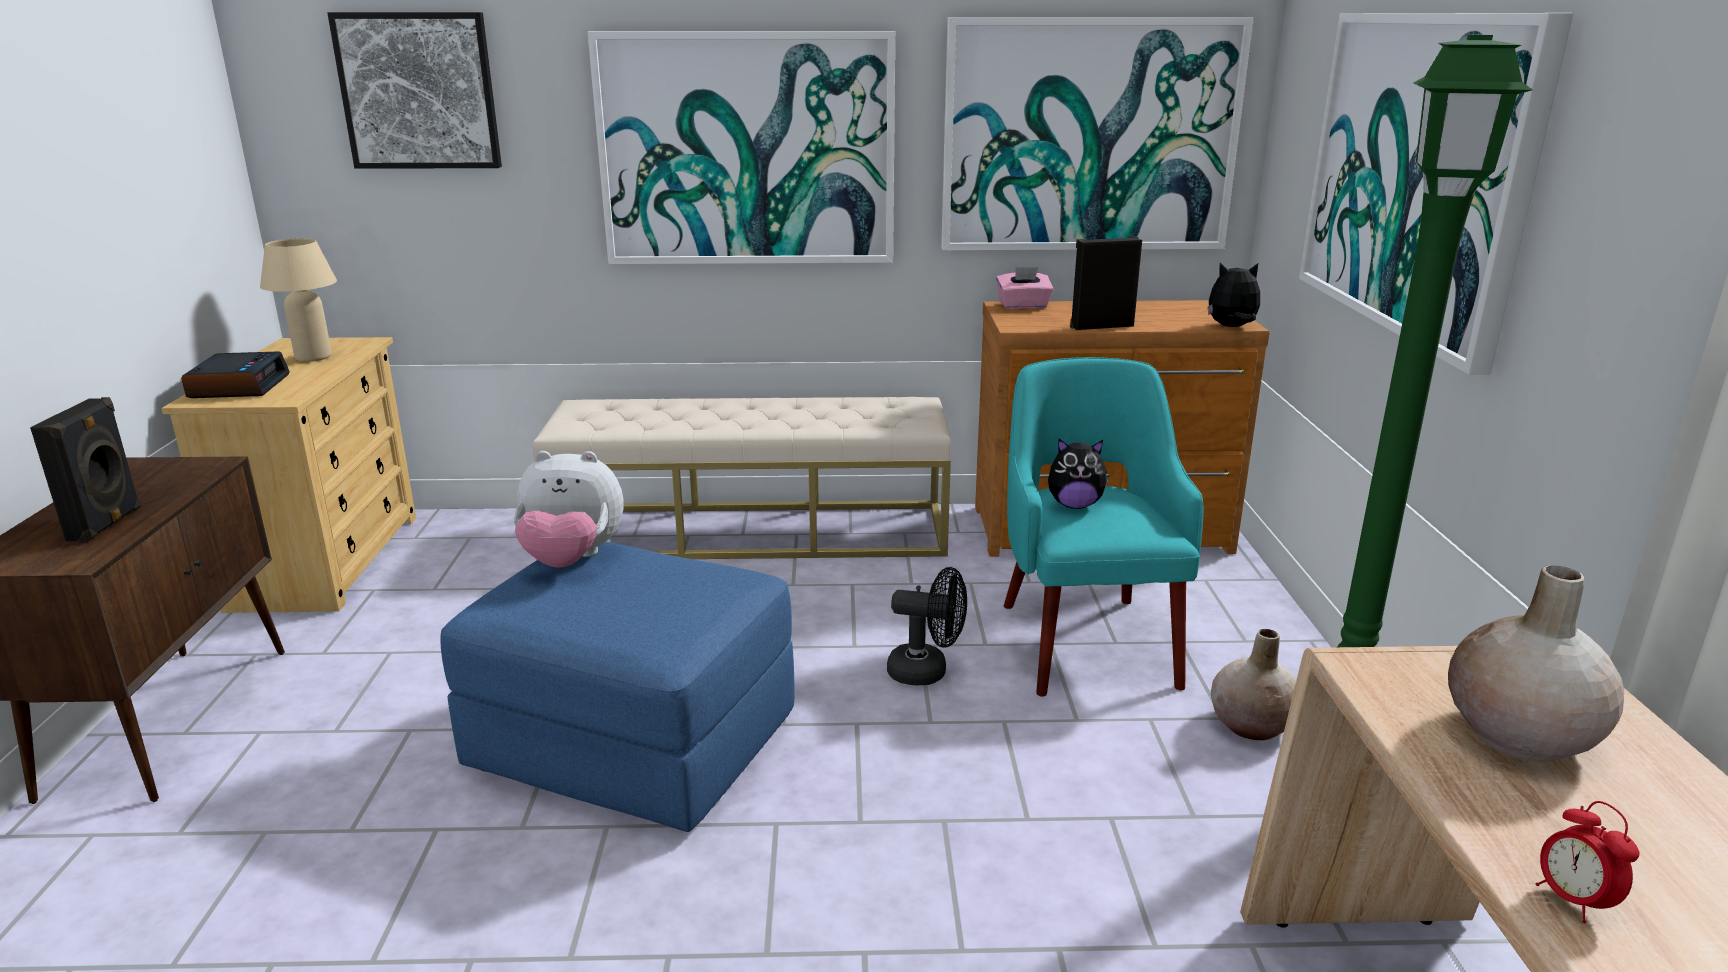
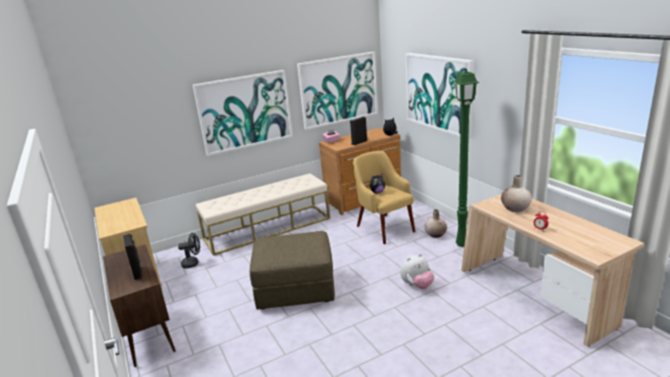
camera: 25 degrees left, 0 degrees up
alarm clock [181,351,290,398] -> none
beige table lamp [260,238,337,362] -> none
picture [327,12,502,169] -> none
blue ottoman [440,542,794,832] -> brown ottoman [250,231,335,310]
plush toy [513,451,624,568] -> plush toy moved to [400,254,434,289]
black fan [887,567,967,685] -> black fan moved to [178,233,200,269]
turquoise armchair [1004,357,1203,697] -> yellow armchair [353,151,416,244]

